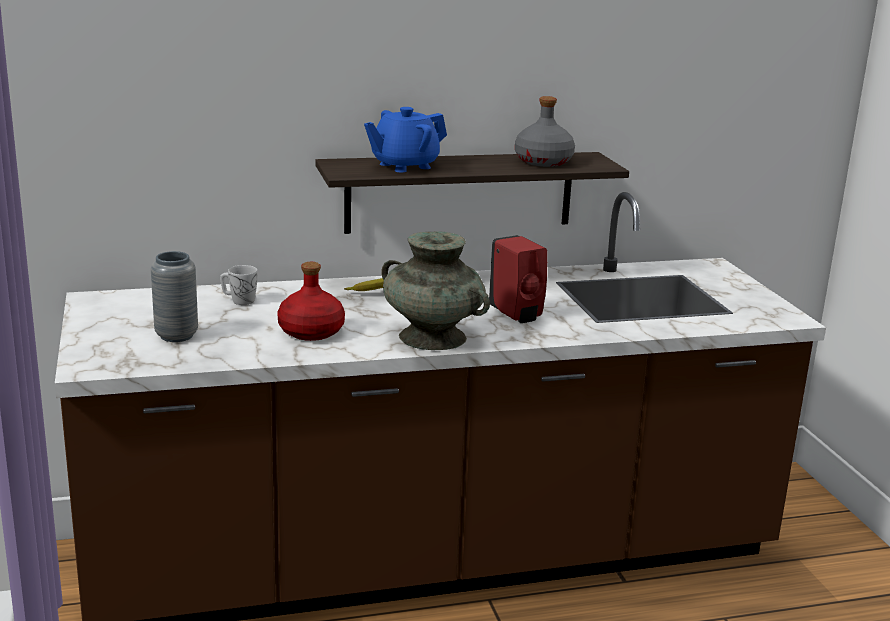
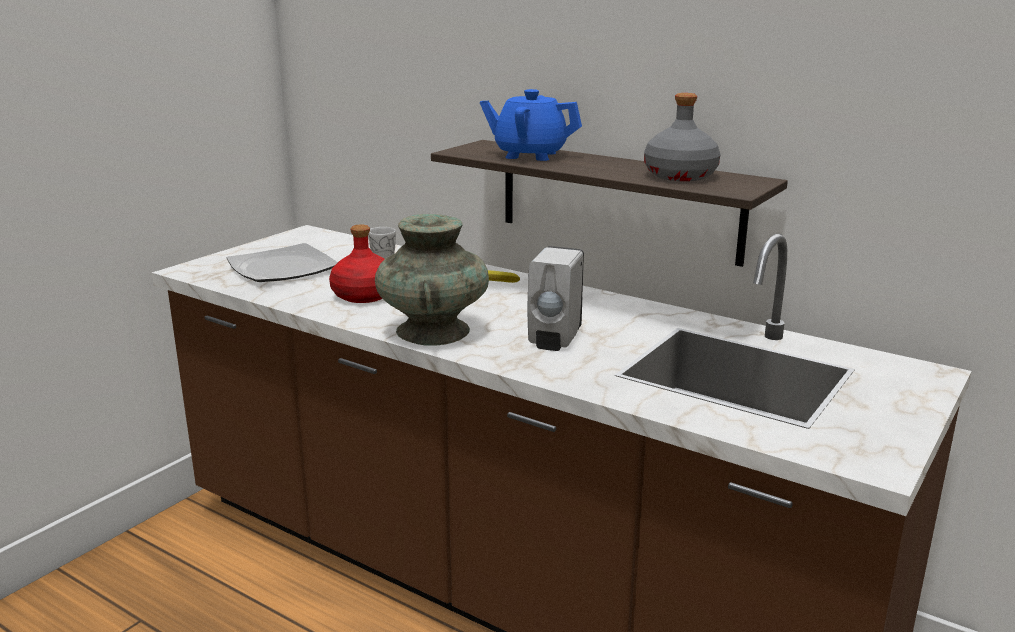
camera: 50 degrees right, 0 degrees up
grey vase [151,251,198,342] -> plate [227,243,338,282]
red soap dispenser [489,235,547,323] -> white soap dispenser [528,246,584,351]

